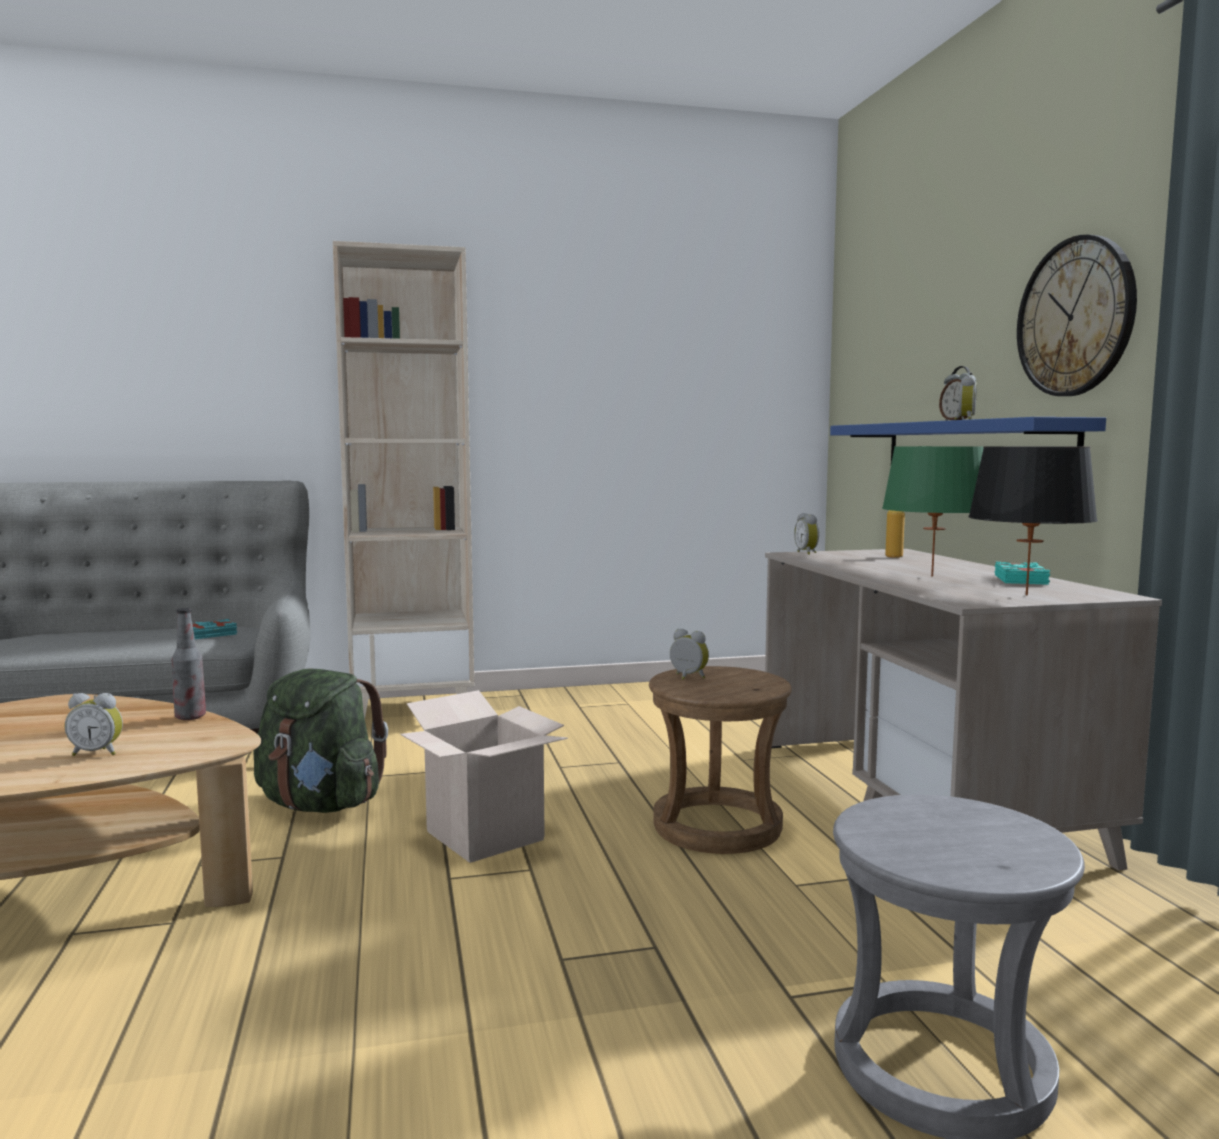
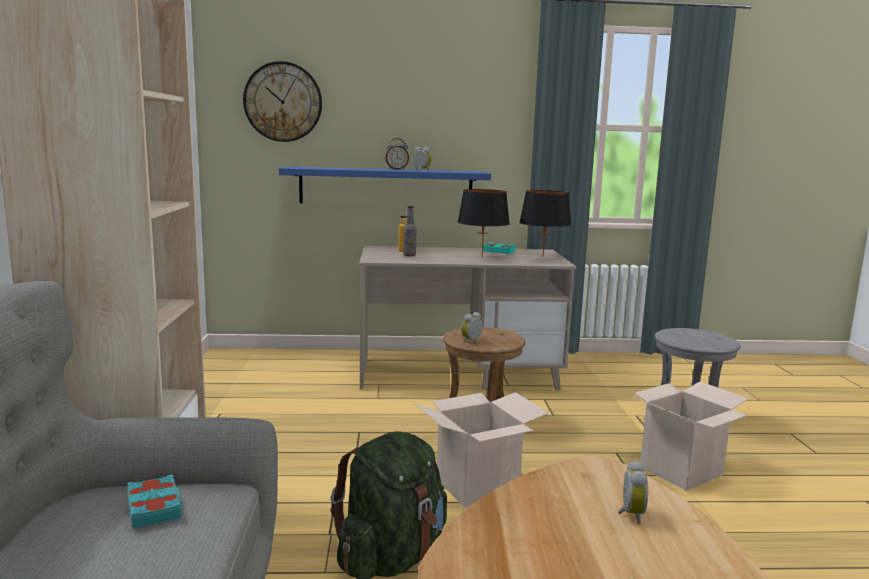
camera: 80 degrees left, 5 degrees up
bottle [171,608,206,720] -> bottle moved to [403,206,416,256]
alarm clock [794,513,819,555] -> none
green table lamp [882,446,984,576] -> black table lamp [458,189,510,257]
wall clock [1017,235,1137,396] -> wall clock moved to [243,61,322,142]
none -> cardboard box [631,381,749,491]

